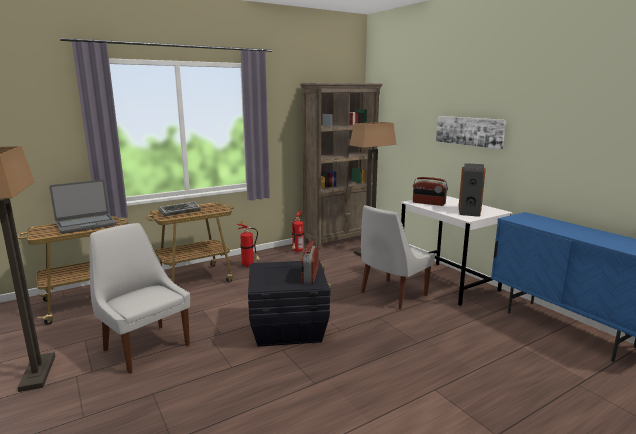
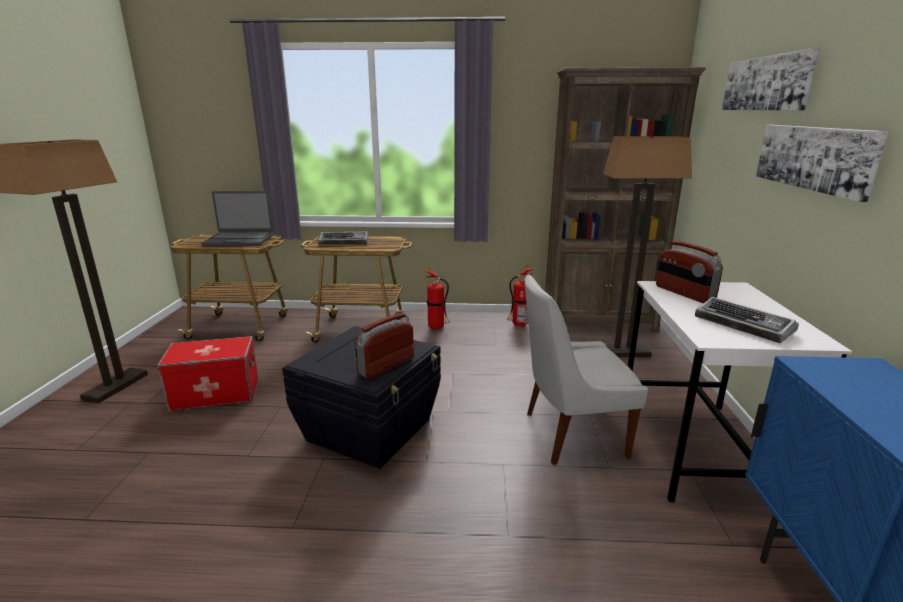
camera: 35 degrees right, 5 degrees up
white chair [89,223,190,374] -> storage box [157,336,258,411]
speaker [459,163,486,217] -> keyboard [695,297,799,343]
none -> picture [722,48,819,111]

